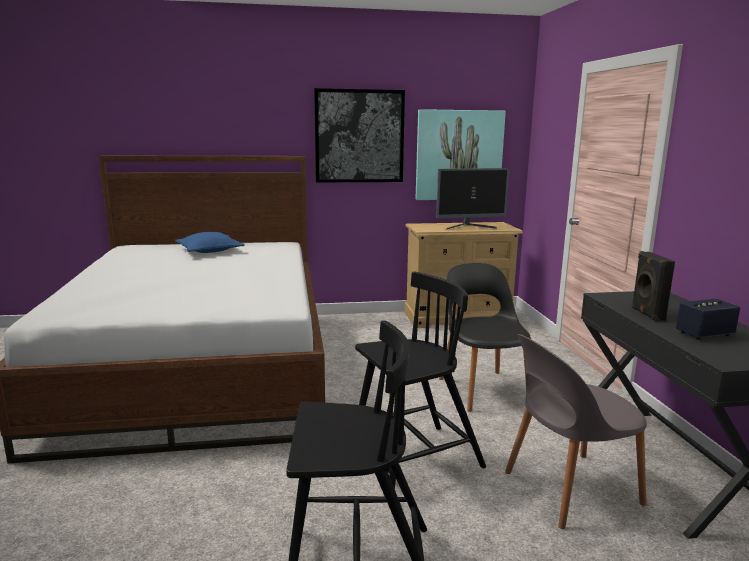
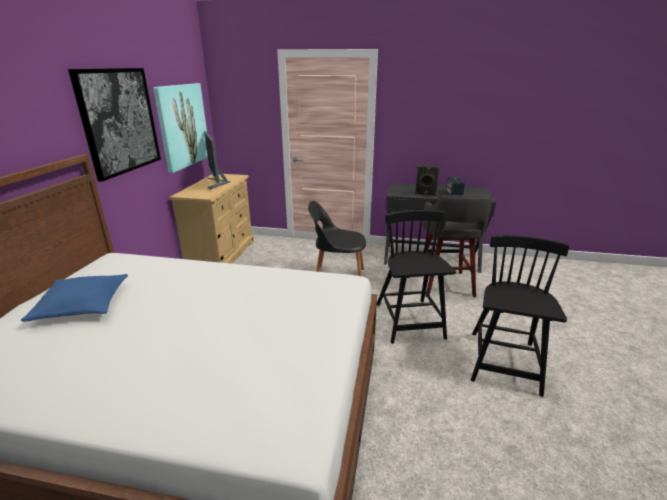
camera: 70 degrees left, 10 degrees up
monitor [436,168,509,229] -> monitor turned 150 degrees clockwise [204,131,230,190]
grey chair [505,334,647,529] -> grey stool [422,195,492,297]

